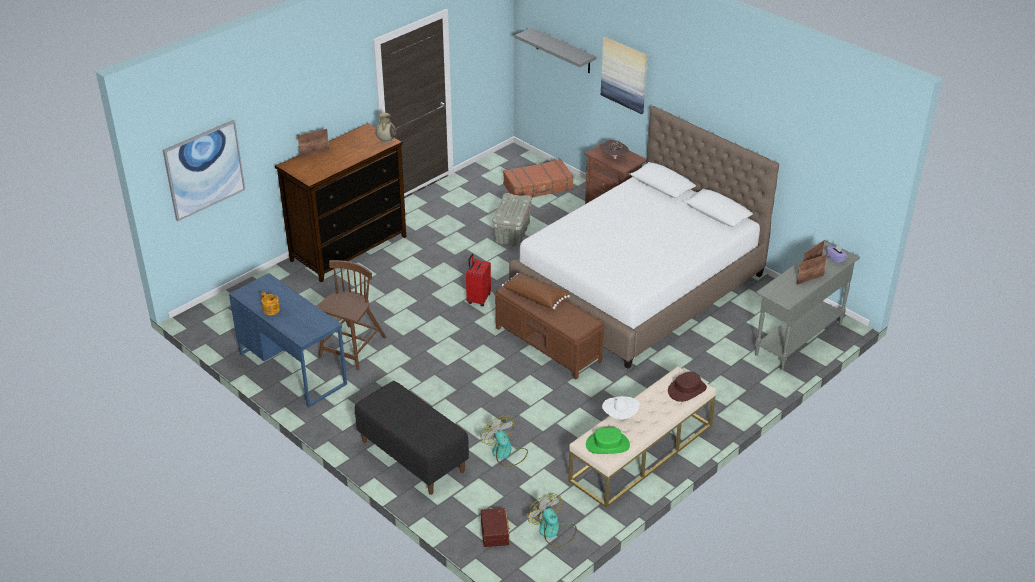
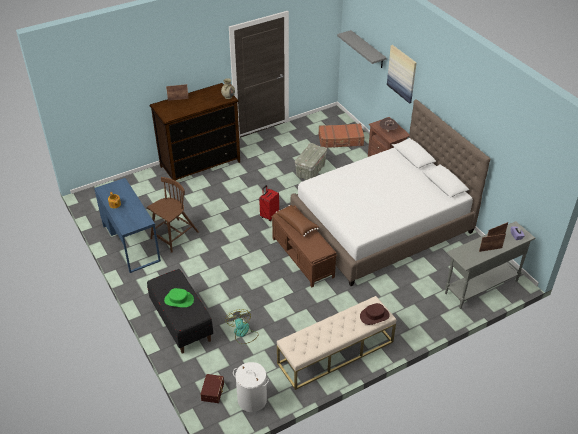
camera: 15 degrees right, 5 degrees up
picture [163,120,245,221] -> none
fan [527,493,577,547] -> white laundry basket [233,362,269,412]
green hat [586,427,630,454] -> green hat moved to [164,288,194,308]
white hat [602,396,640,419] -> none

